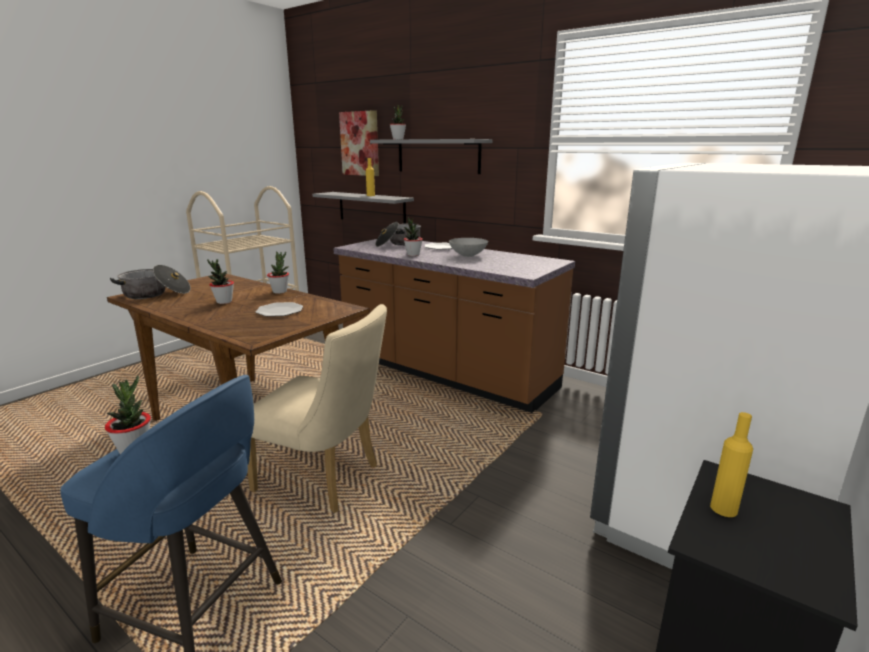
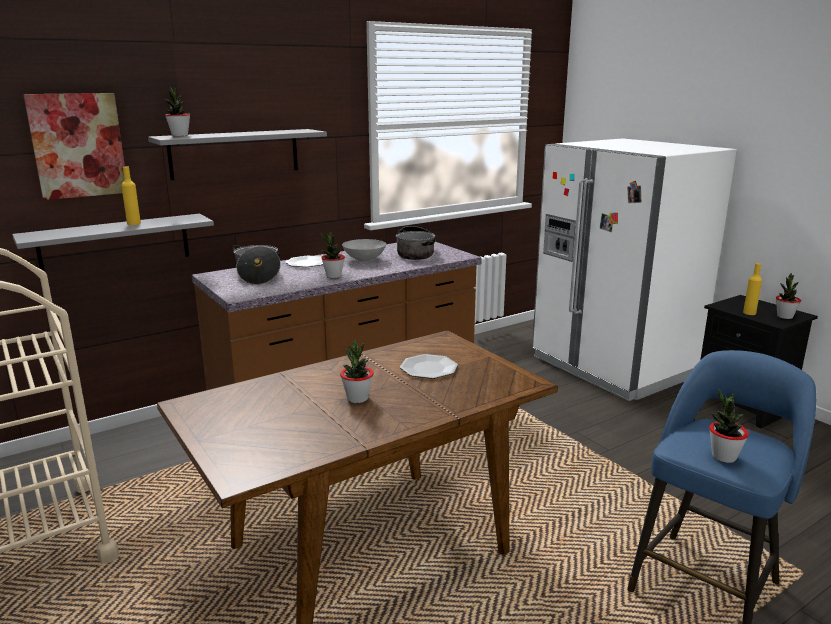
camera: 70 degrees left, 0 degrees up
cooking pot [110,265,191,299] -> cooking pot moved to [396,226,436,260]
beige chair [247,304,387,513] -> none
potted plant [267,251,289,294] -> potted plant moved to [776,273,801,319]

